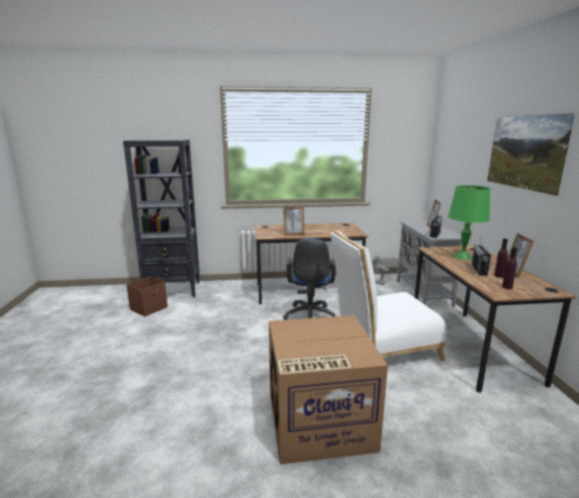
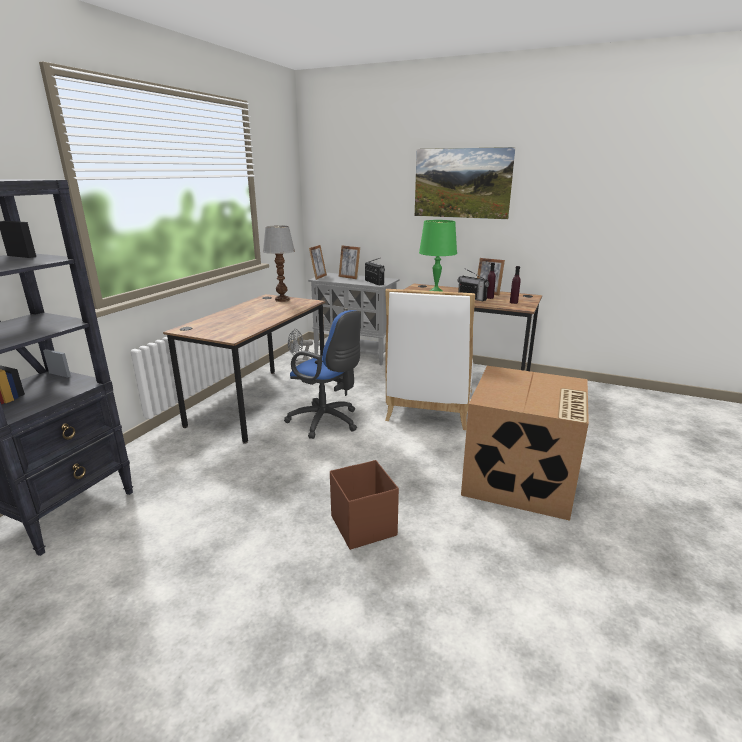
camera: 60 degrees left, 5 degrees up
brown storage box [126,276,168,317] -> brown storage box moved to [330,460,399,550]
picture frame [283,206,305,236] -> picture frame moved to [309,245,327,280]
none -> table lamp [263,225,295,302]

